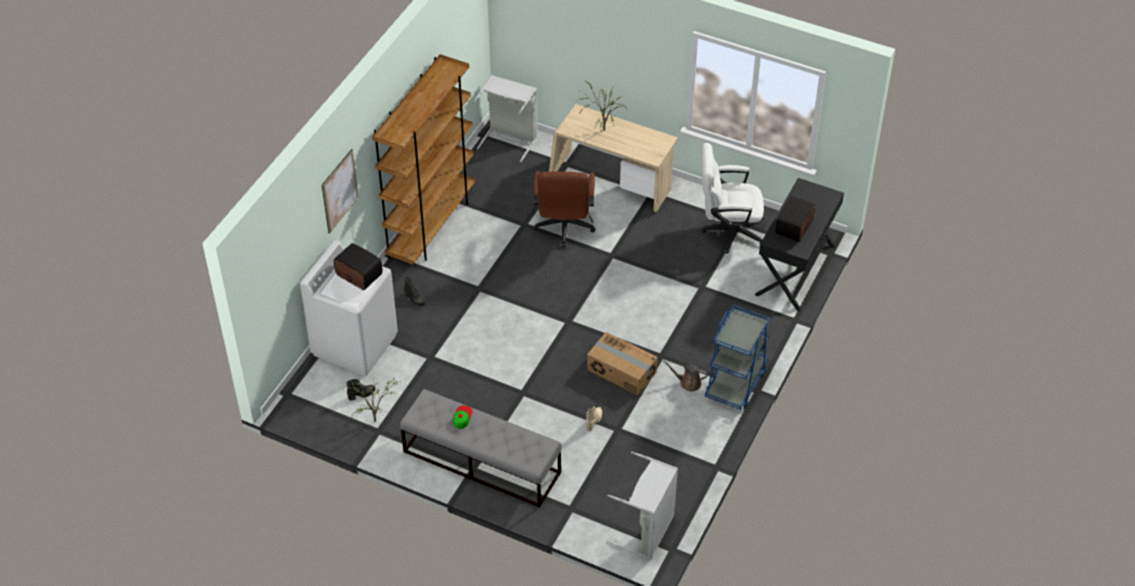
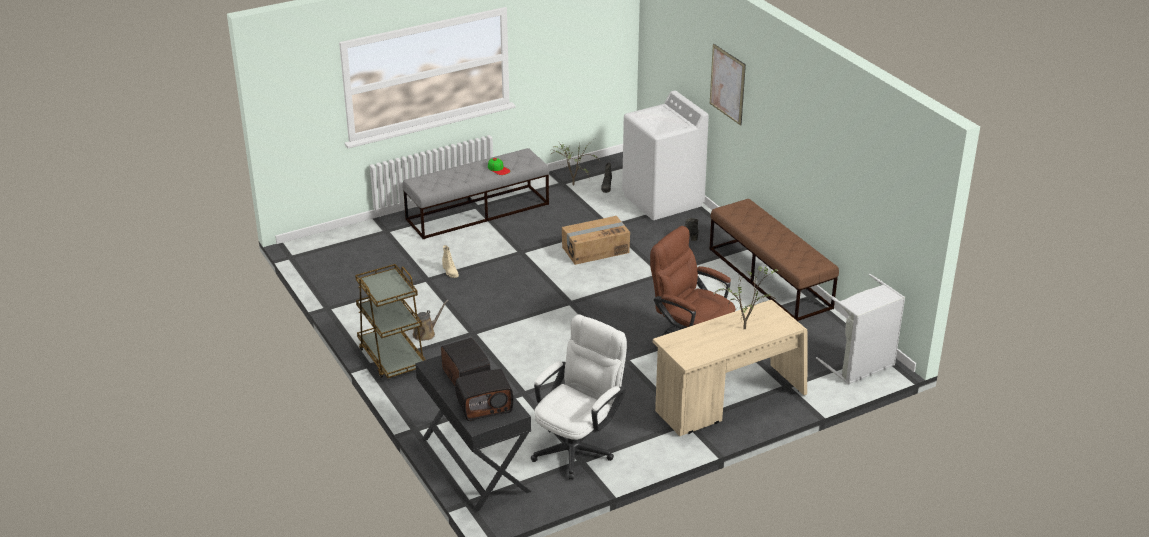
camera: 125 degrees right, 15 degrees down
radio [334,243,382,290] -> radio moved to [455,369,513,421]
brown bookcase [372,54,475,265] -> brown bench [709,199,839,321]
cardboard box [587,332,658,395] -> cardboard box moved to [562,216,630,265]
grey laundry basket [606,452,678,560] -> none
blue cart [705,305,770,410] -> brown cart [355,264,426,378]

